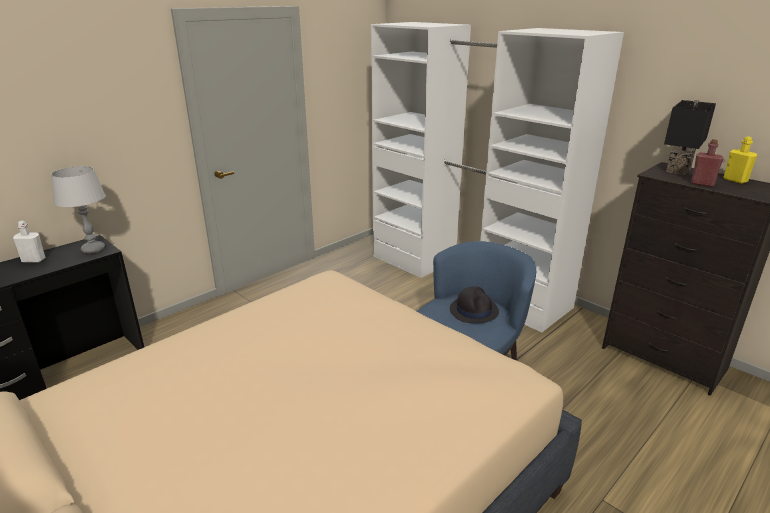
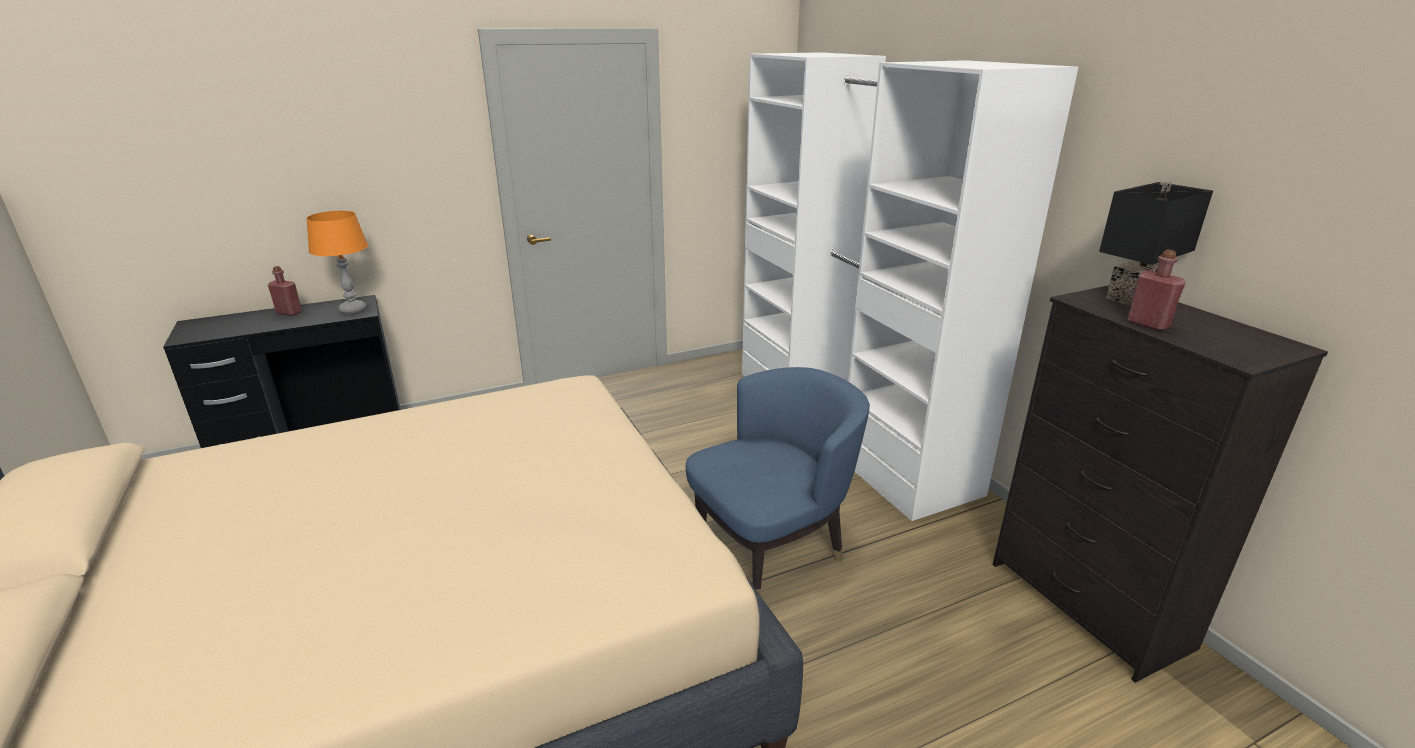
camera: 20 degrees right, 0 degrees up
white bottle [13,221,45,263] -> red bottle [268,266,302,316]
grey table lamp [51,166,106,254] -> orange table lamp [306,211,368,314]
black hat [450,286,499,323] -> none
yellow bottle [723,136,757,184] -> none

